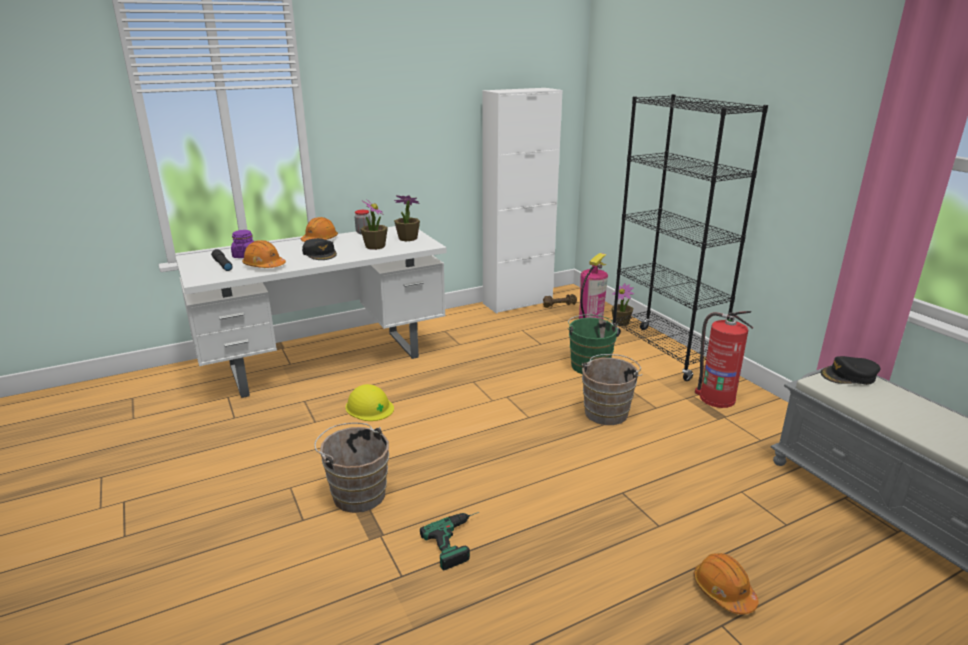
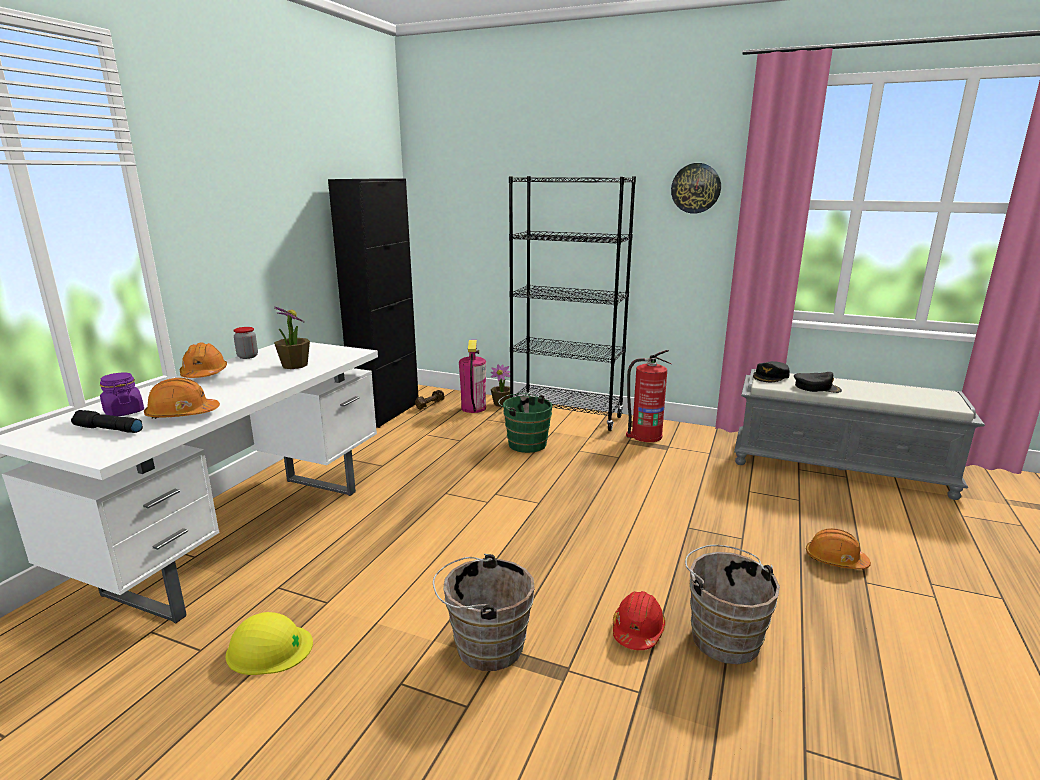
camera: 40 degrees left, 5 degrees down
black cap [302,238,337,260] -> black cap moved to [794,372,842,393]
yellow hard hat [345,384,394,421] -> yellow hard hat moved to [226,612,313,675]
potted plant [394,195,420,241] -> none
power drill [420,512,479,570] -> red hard hat [613,591,666,650]
white cabinet [483,88,563,314] -> black cabinet [328,178,419,428]
brown bucket [582,354,643,425] -> brown bucket moved to [685,545,780,664]
none -> wall clock [671,163,721,214]

